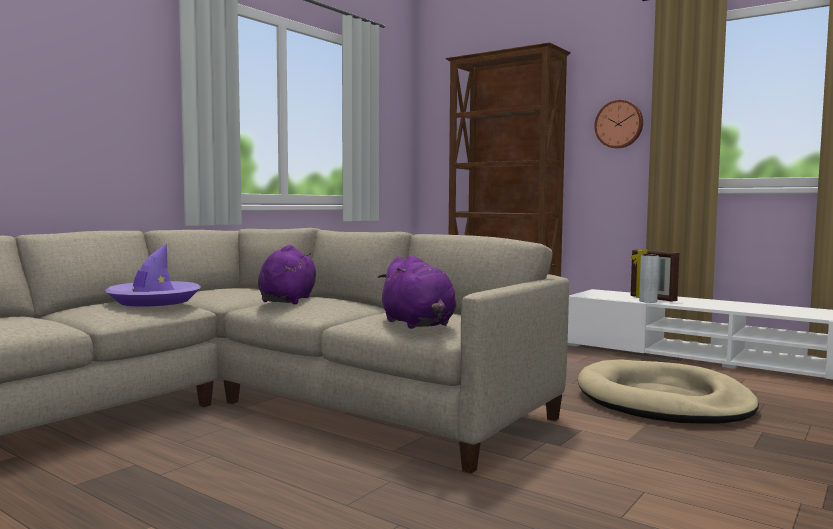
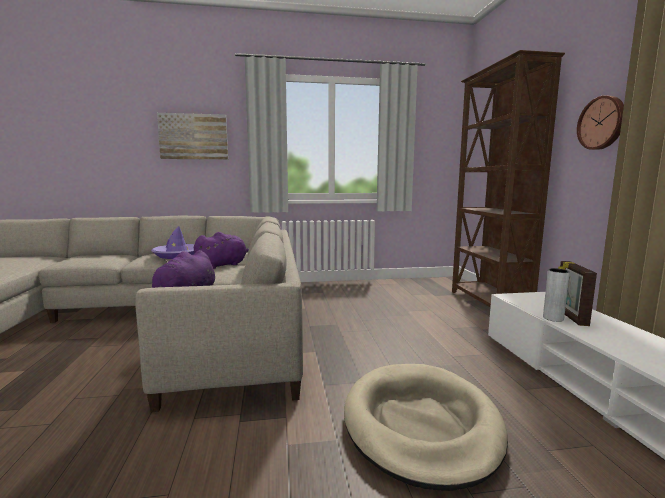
camera: 45 degrees right, 5 degrees up
none -> picture [157,113,228,160]

